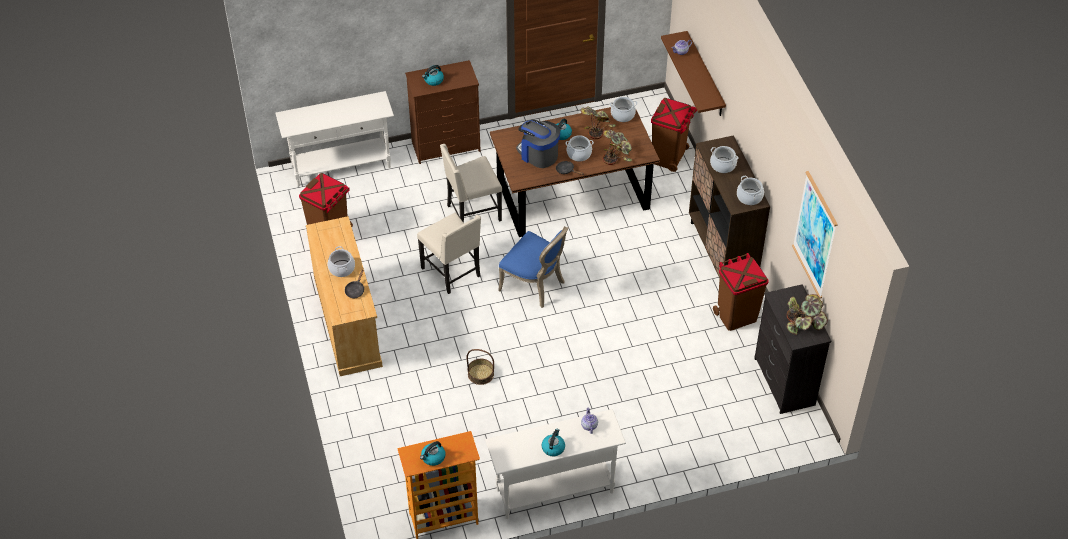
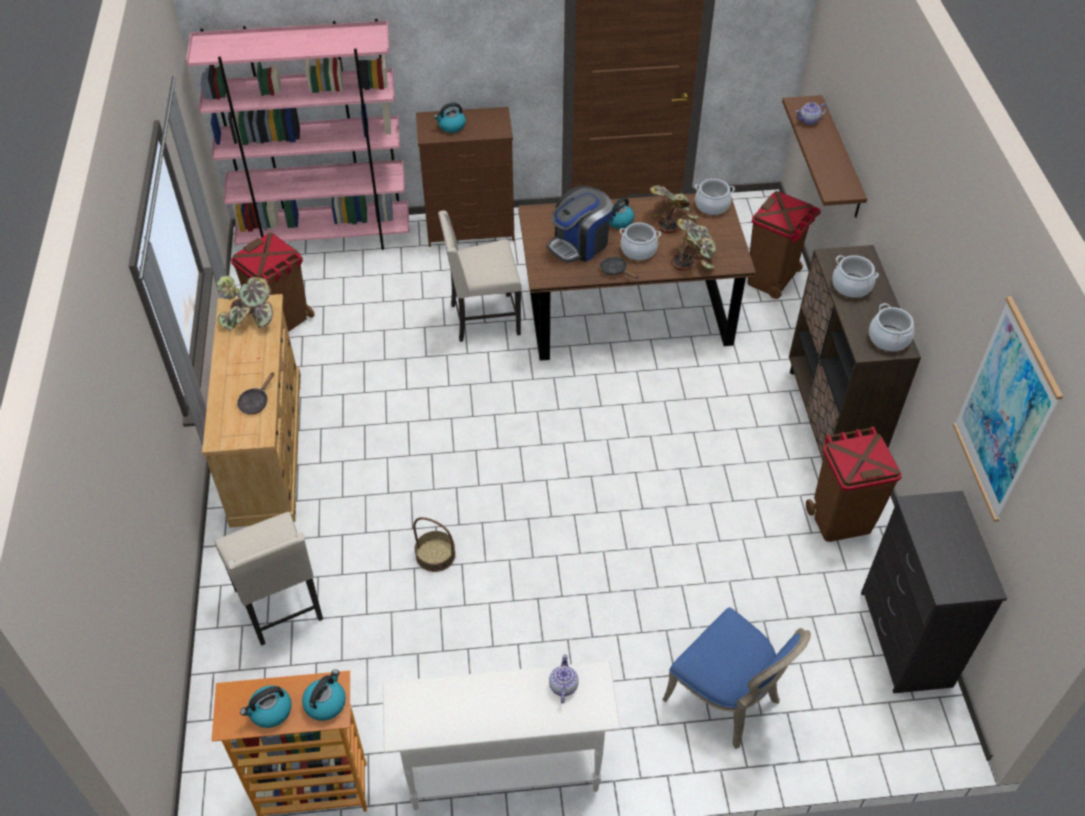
camera: 10 degrees right, 0 degrees up
white console table [275,91,394,187] -> pink bookcase [186,18,410,250]
cooking pot [328,246,355,277] -> none
beige chair [417,213,481,294] -> beige chair moved to [214,512,323,646]
blue chair [498,226,569,308] -> blue chair moved to [662,607,811,749]
coffee machine [516,120,560,168] -> coffee machine turned 90 degrees counterclockwise [547,186,613,263]
kettle [542,429,565,456] -> kettle moved to [302,670,346,721]
potted plant [787,294,828,335] -> potted plant moved to [216,276,273,330]

